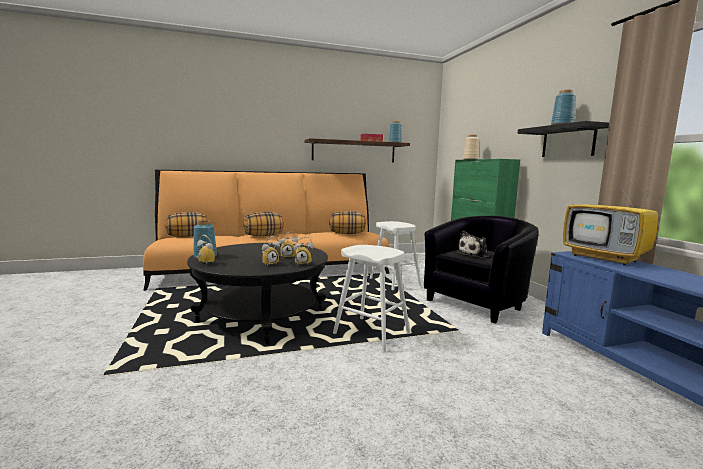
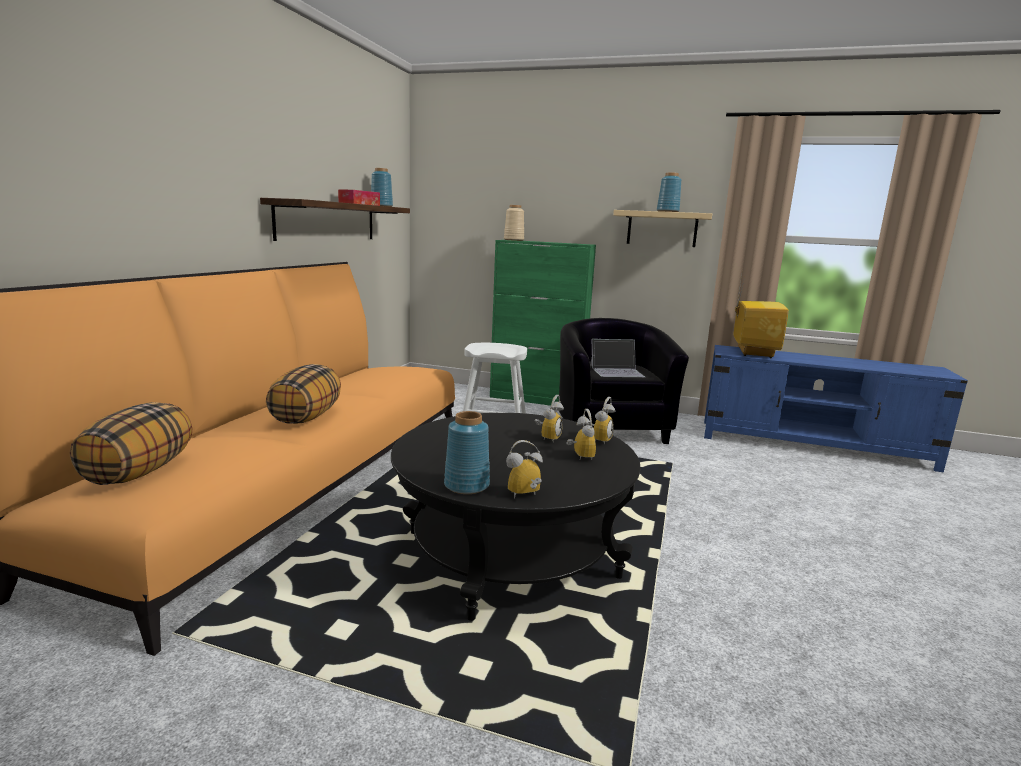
camera: 55 degrees left, 5 degrees up
pillow [329,211,366,234] -> none
white stool [333,245,411,353] -> none
plush toy [456,231,490,258] -> laptop [590,339,645,377]
black shelf [518,121,609,157] -> beige shelf [613,210,712,247]
television [563,173,658,266] -> television turned 75 degrees counterclockwise [733,269,789,358]

